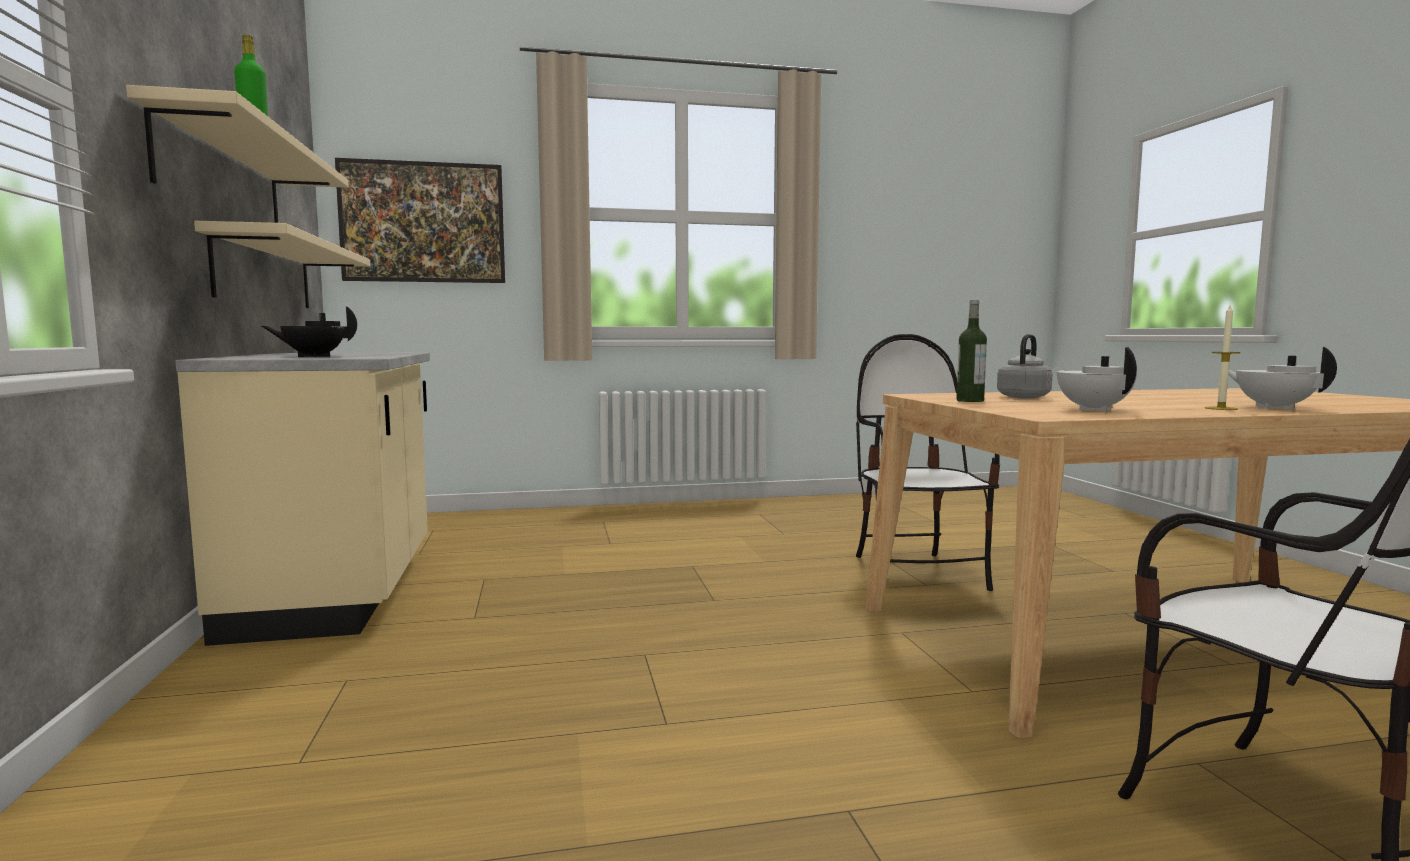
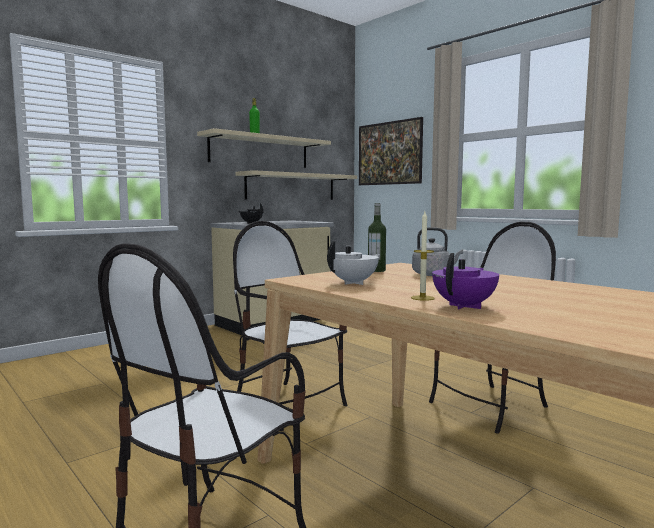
camera: 60 degrees right, 0 degrees up
white teapot [1228,347,1337,410] -> purple teapot [432,253,499,309]
none -> chair [233,221,347,431]

